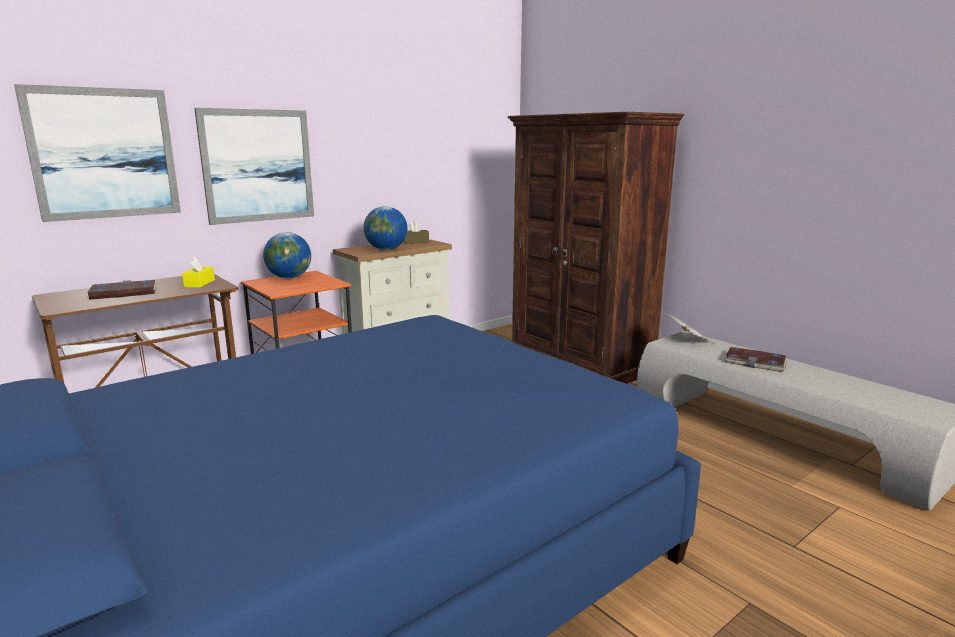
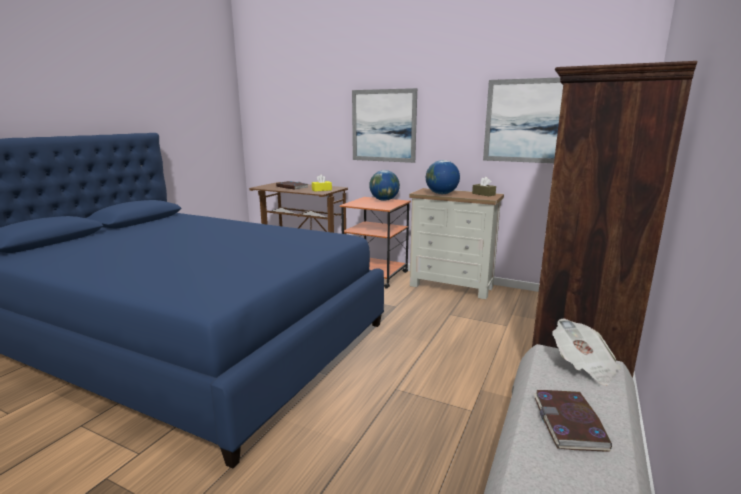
camera: 65 degrees right, 0 degrees up
picture [14,84,181,222] -> picture moved to [483,77,563,163]

